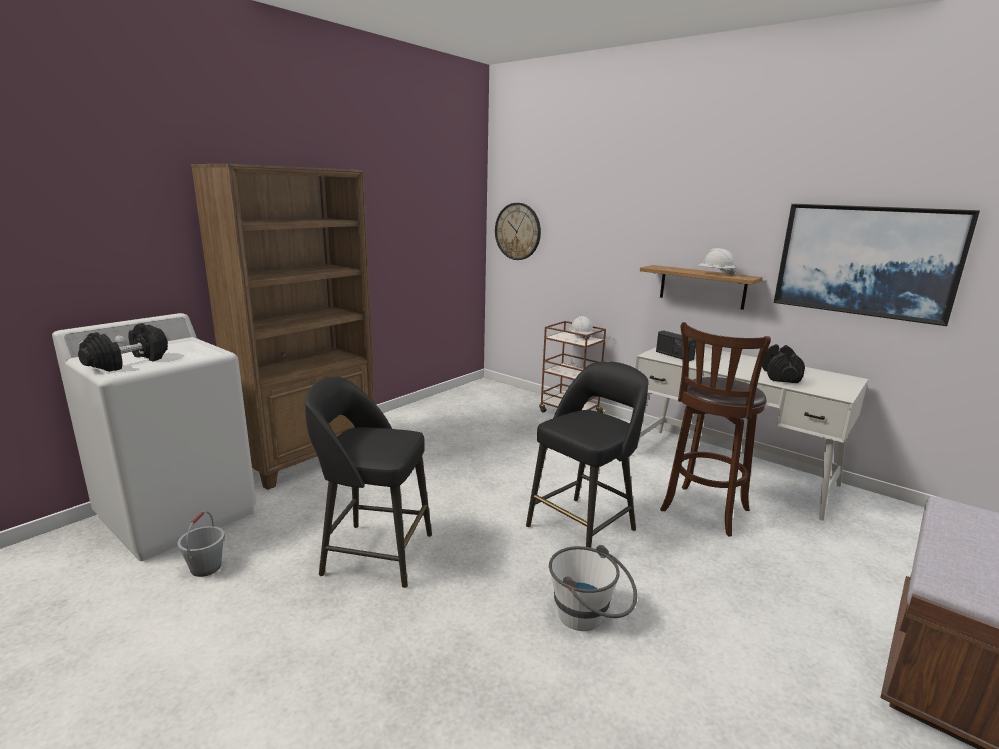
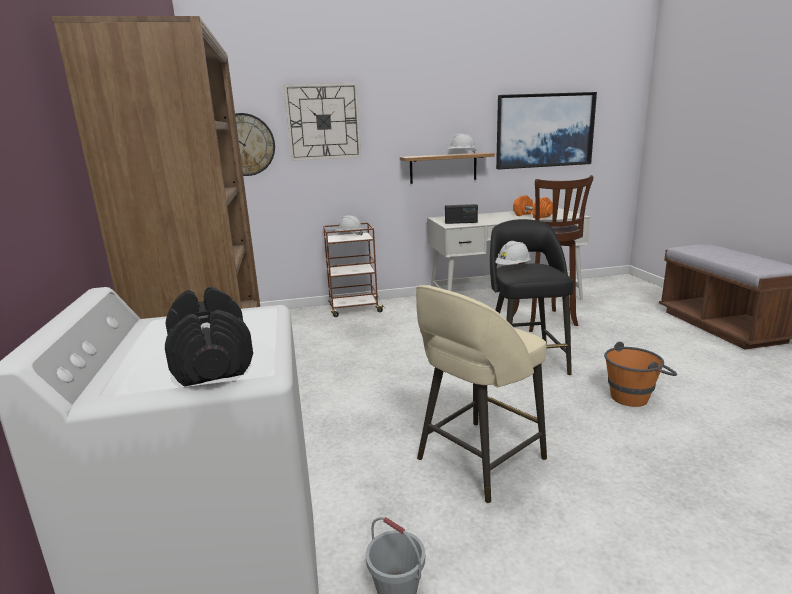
camera: 50 degrees left, 0 degrees up
black stool [305,377,432,588] -> beige stool [416,285,547,503]
white bucket [549,545,637,631] -> orange bucket [604,342,677,407]
black dumbbell [762,344,805,383] -> orange dumbbell [513,195,553,219]
none -> wall clock [284,83,361,161]
none -> white hard hat [495,241,531,265]

